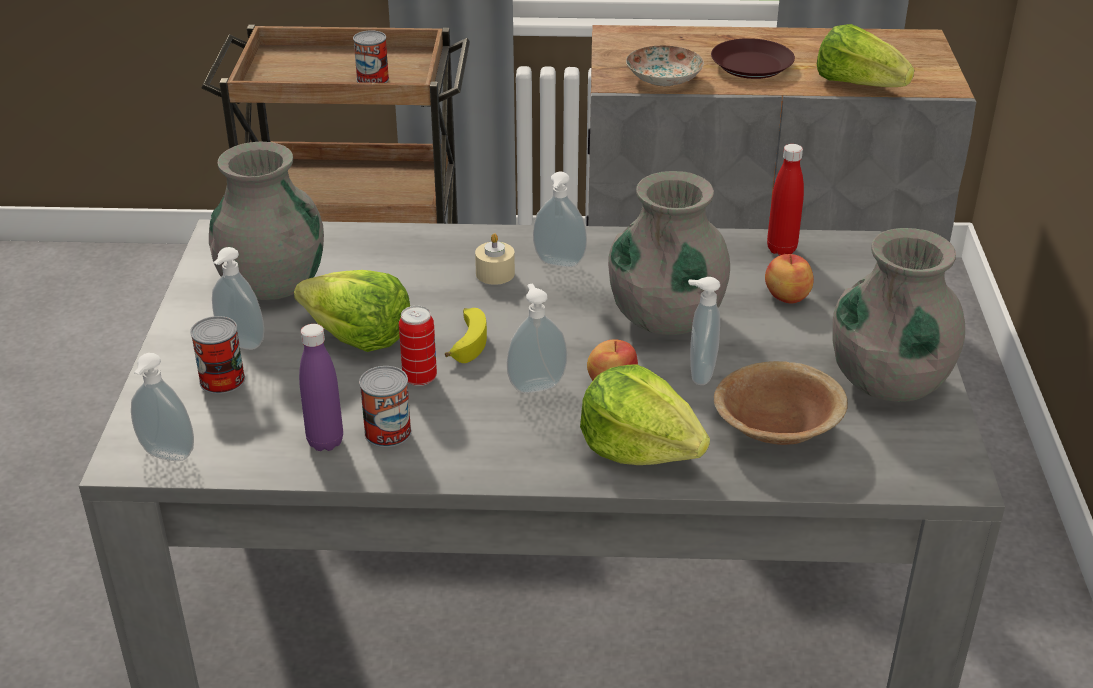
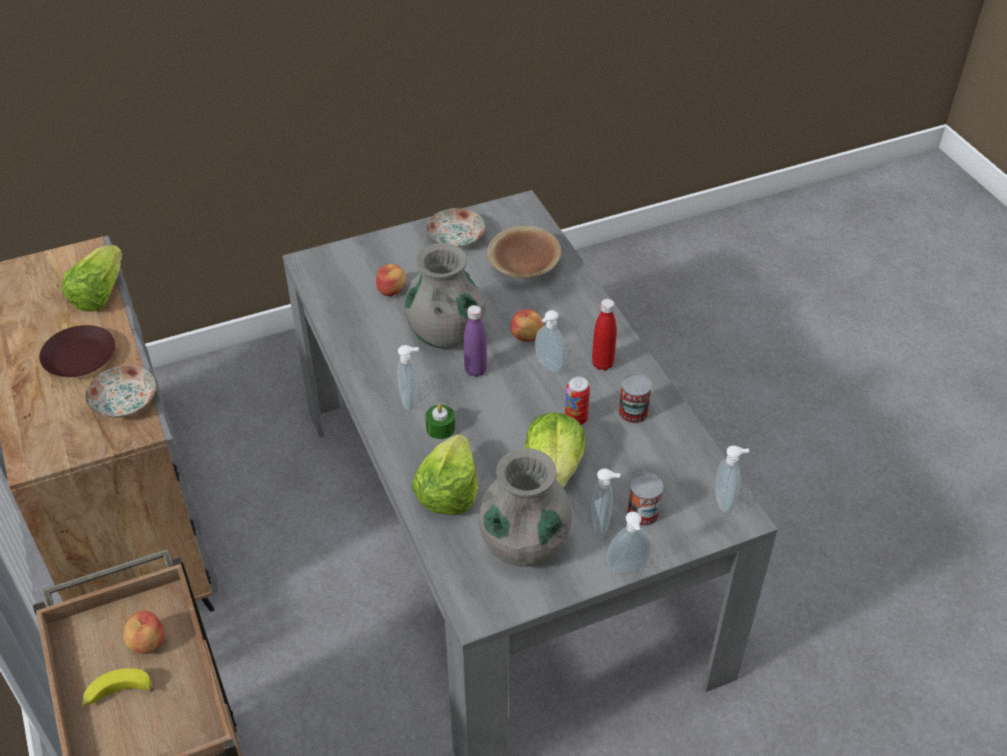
camera: 115 degrees left, 10 degrees up
purple bottle [299,324,343,451] -> purple bottle moved to [464,305,487,377]
can [353,31,389,83] -> apple [124,611,165,654]
banana [445,308,487,363] -> banana moved to [82,668,154,706]
beige candle [475,233,515,285] -> green candle [425,404,455,439]
lettuce [580,364,710,465] -> lettuce moved to [412,434,478,515]
soap dispenser [688,277,720,385] -> soap dispenser moved to [607,512,652,573]
red bottle [767,144,804,255] -> red bottle moved to [592,299,617,371]
grey vase [832,228,965,402] -> plate [427,208,485,248]

